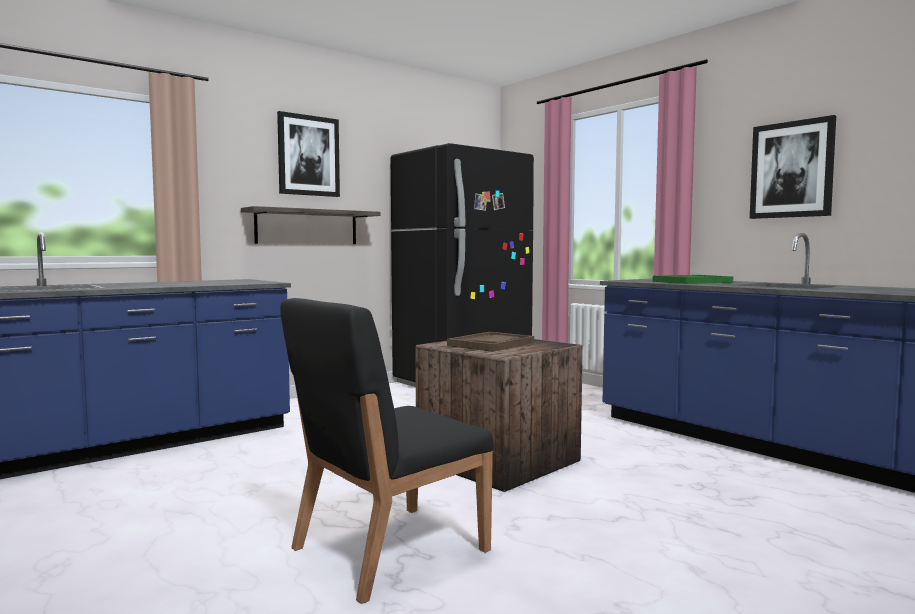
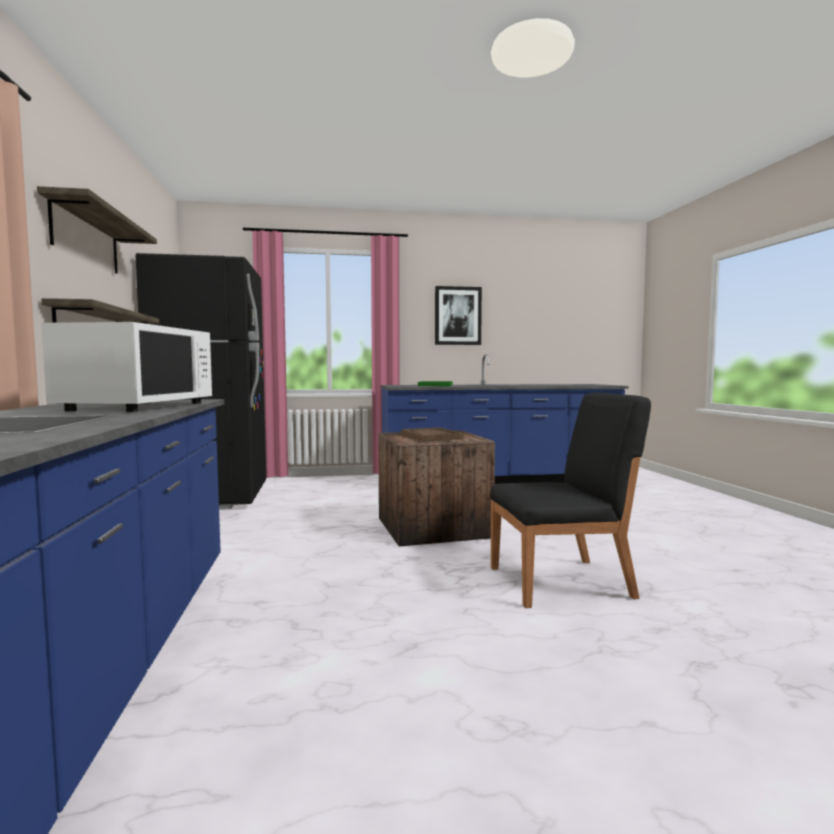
camera: 60 degrees left, 0 degrees up
picture [277,111,340,197] -> shelf [37,186,157,274]
black chair [280,298,494,604] -> black chair turned 90 degrees counterclockwise [490,392,651,608]
none -> white microwave [41,322,212,412]

